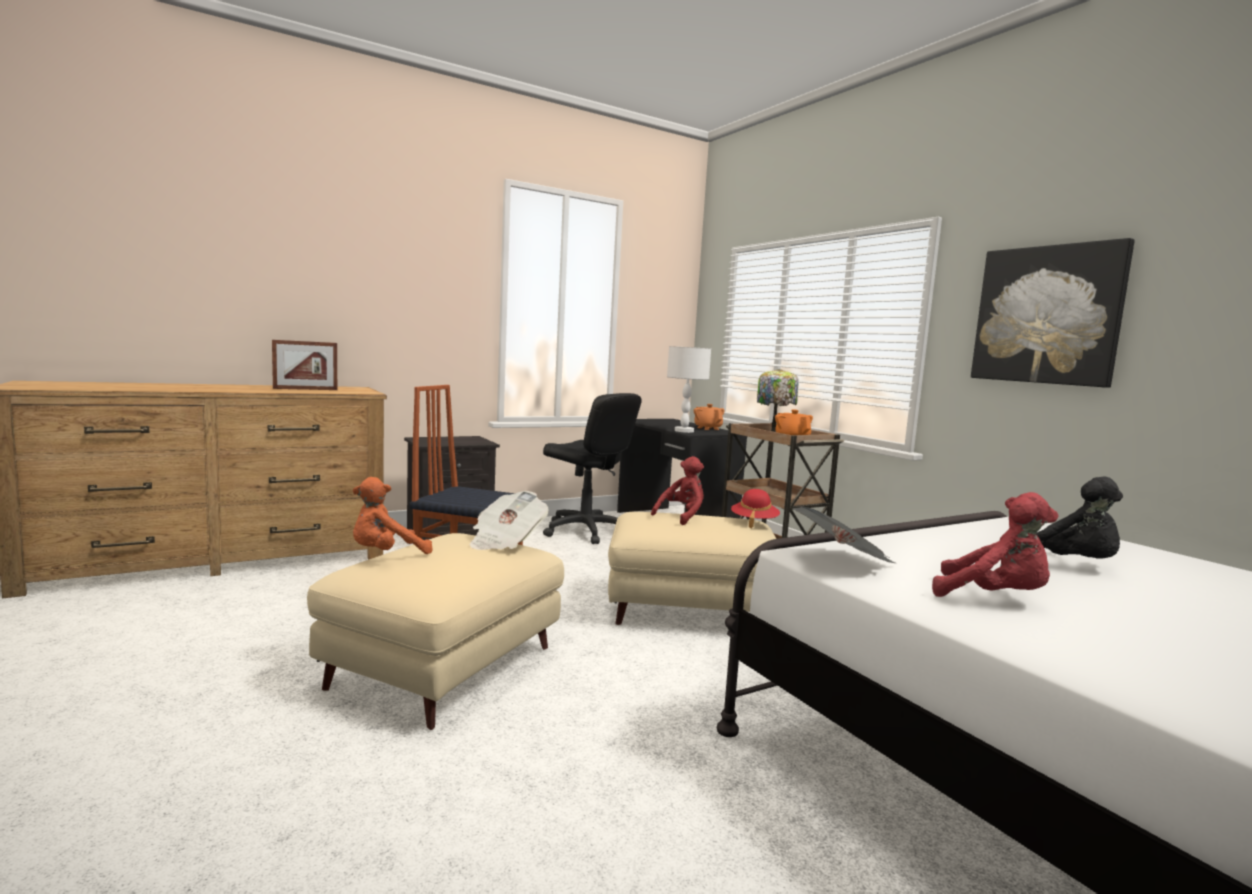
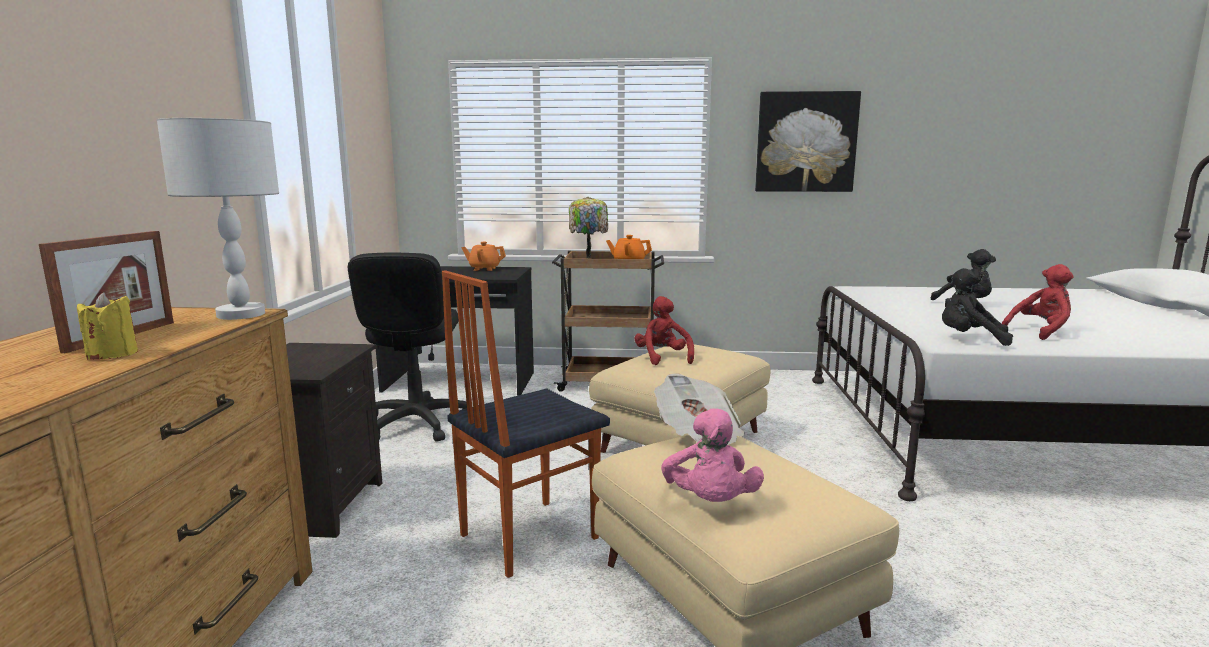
camera: 55 degrees left, 5 degrees up
orange plush toy [353,477,433,554] -> pink plush toy [661,409,764,502]
black office chair [543,393,642,544] -> black office chair turned 105 degrees clockwise [348,253,467,442]
white table lamp [667,346,711,433] -> white table lamp moved to [157,118,279,320]
red hat [731,489,780,528] -> none
newspaper [792,506,895,563] -> black plush toy [942,268,1013,346]
none -> yellow candle [77,292,138,360]

